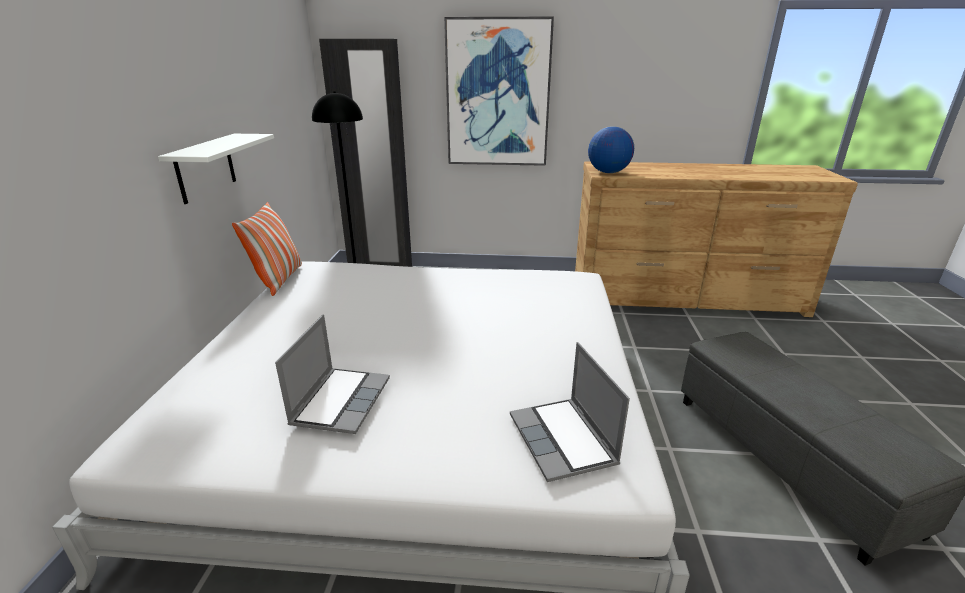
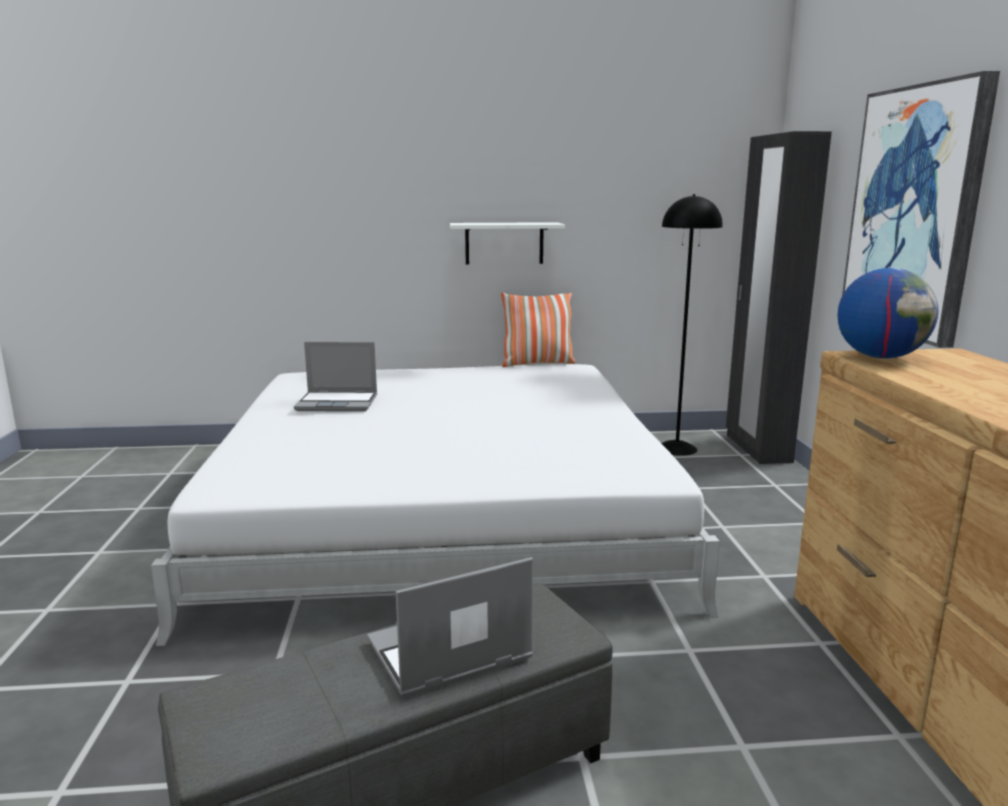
camera: 80 degrees right, 10 degrees down
laptop [510,342,630,482] -> laptop moved to [367,557,533,698]

